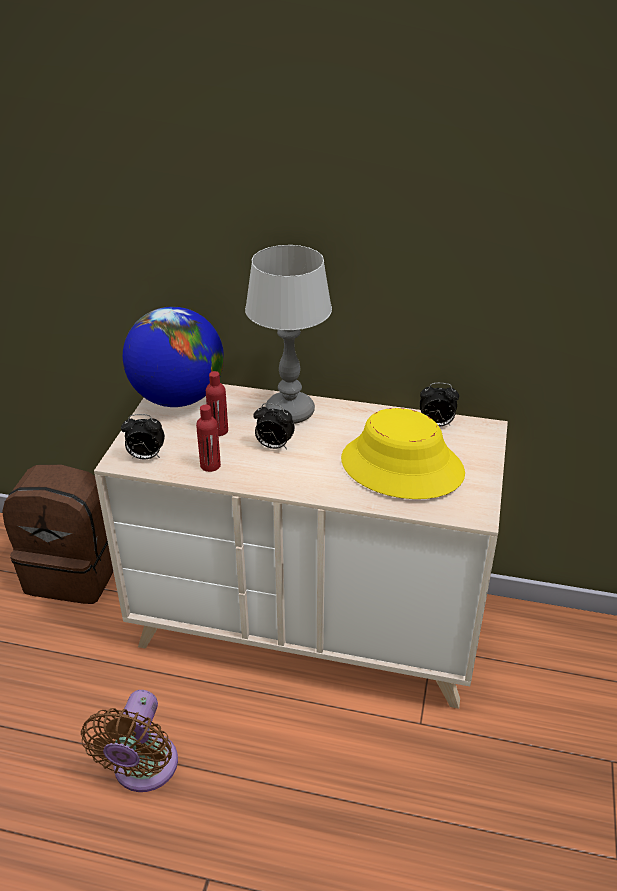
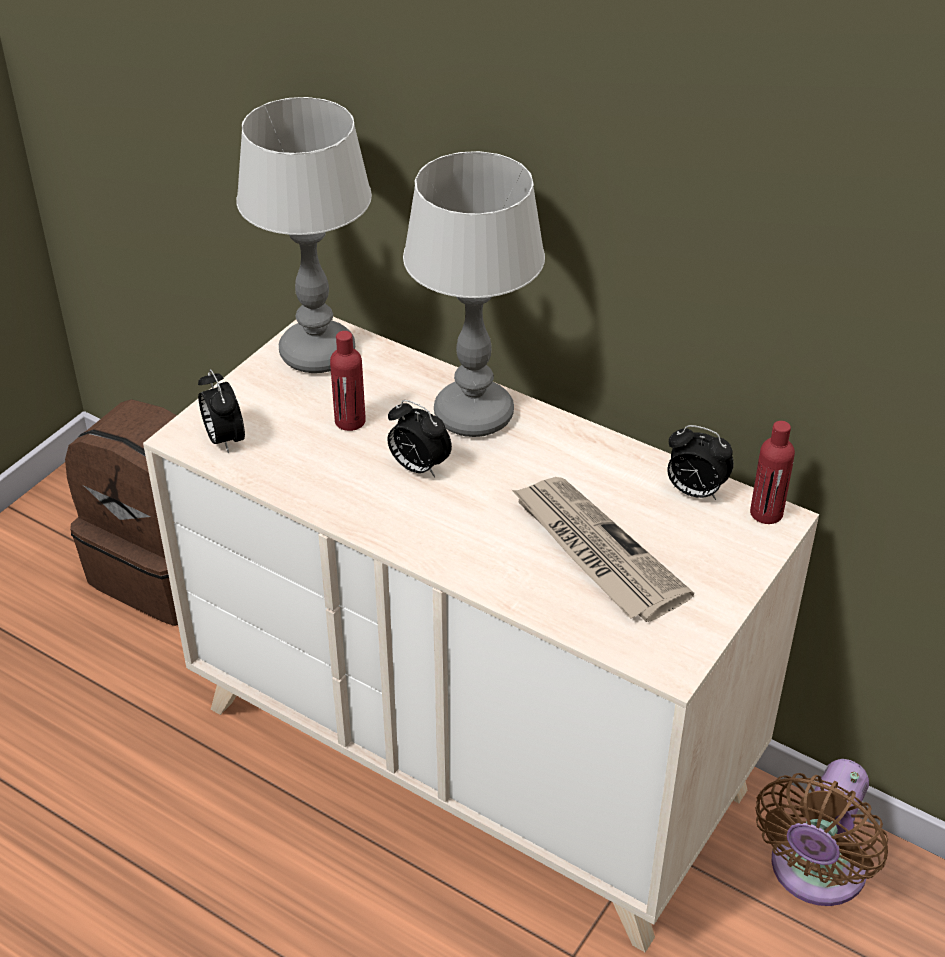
camera: 20 degrees right, 5 degrees up
brown fan [81,690,178,792] -> brown fan moved to [755,759,888,906]
alarm clock [121,414,165,460] -> alarm clock turned 45 degrees clockwise [198,369,245,453]
globe [123,306,224,407] -> table lamp [237,97,372,373]
red bottle [196,404,221,472] -> red bottle moved to [750,421,795,524]
yellow hat [341,408,465,499] -> newspaper [512,477,694,622]

